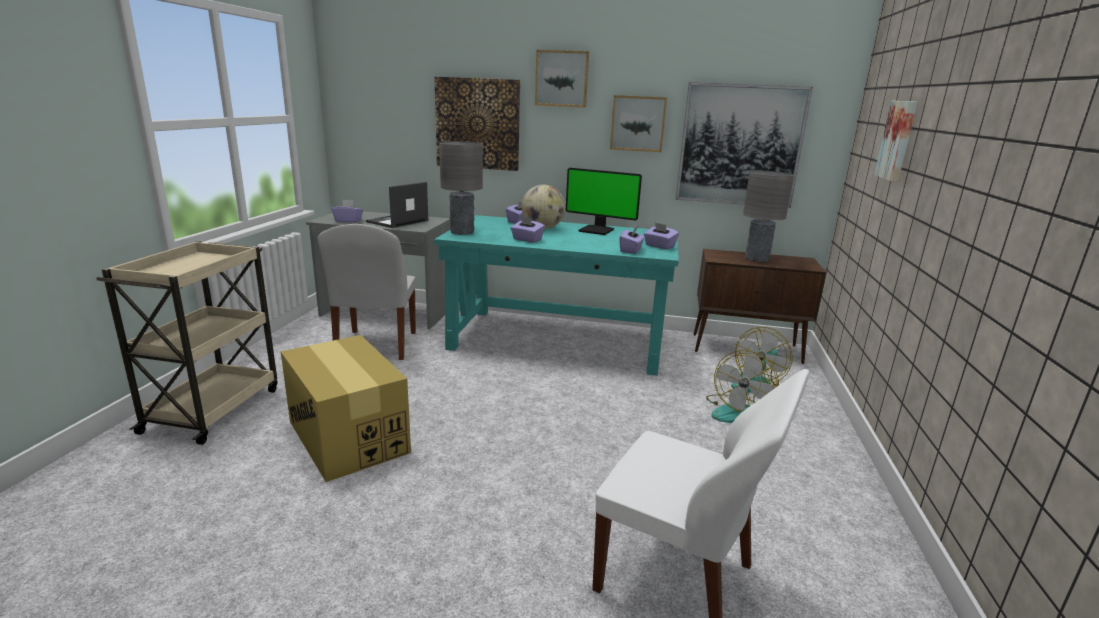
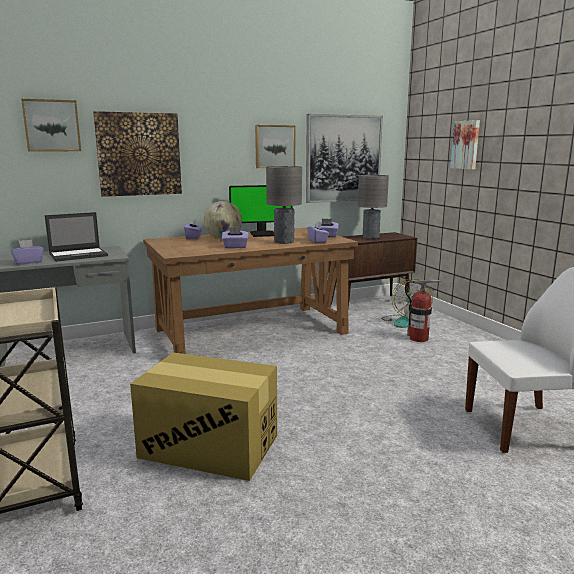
camera: 35 degrees left, 5 degrees down
white chair [318,224,416,360] -> none
laptop [366,182,429,228] -> laptop turned 120 degrees counterclockwise [45,212,108,262]
turquoise desk [434,215,679,375] -> brown desk [143,228,358,354]
grey table lamp [439,141,483,235] -> grey table lamp moved to [266,166,302,244]
picture [535,50,589,108] -> picture moved to [21,99,81,152]
fan [706,350,779,423] -> fire extinguisher [405,280,441,342]

